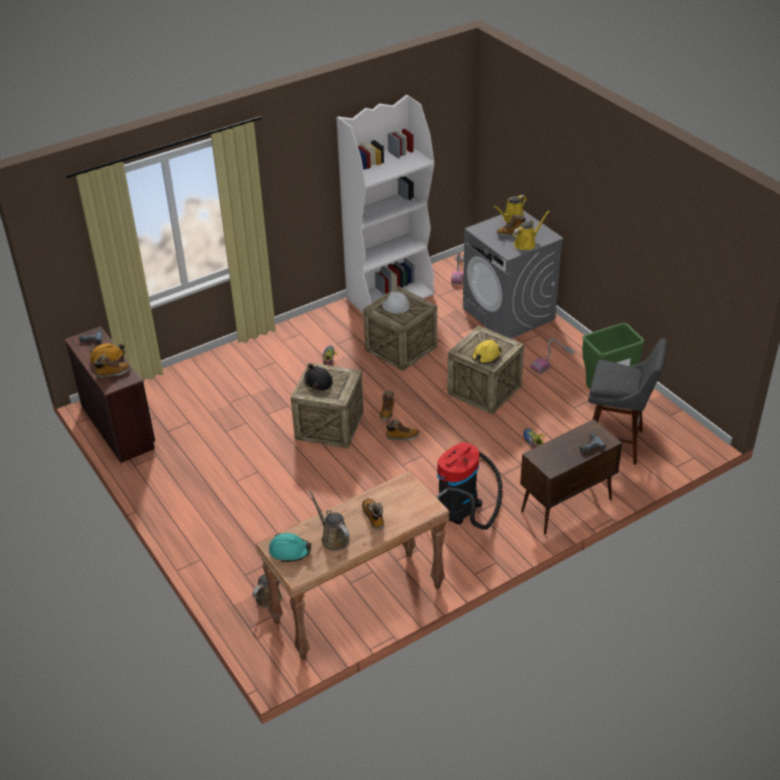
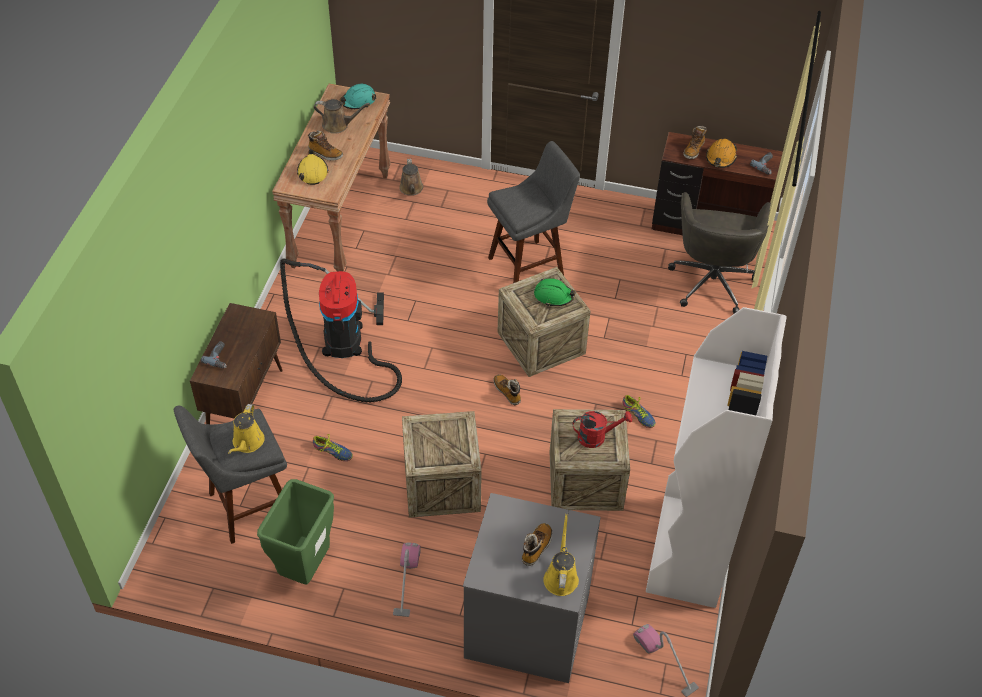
camera: 135 degrees right, 10 degrees up
black hard hat [304,364,333,391] -> green hard hat [534,278,576,306]
white hard hat [383,292,410,313] -> red watering can [572,411,632,448]
boot [385,419,419,441] -> none
yellow hard hat [472,340,501,364] -> yellow hard hat moved to [297,149,329,185]
yellow watering can [513,211,550,250] -> yellow watering can moved to [228,404,265,454]
none -> grey stool [487,141,580,283]
none -> grey office chair [668,192,771,314]

